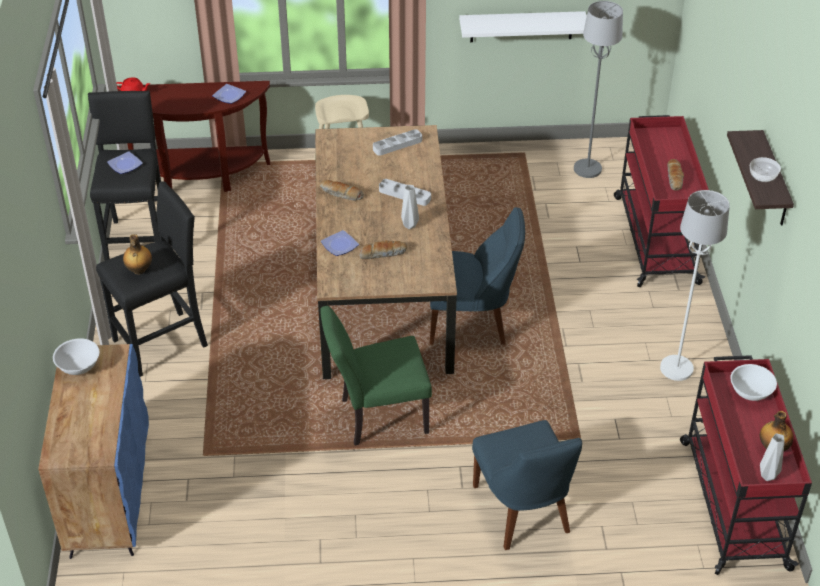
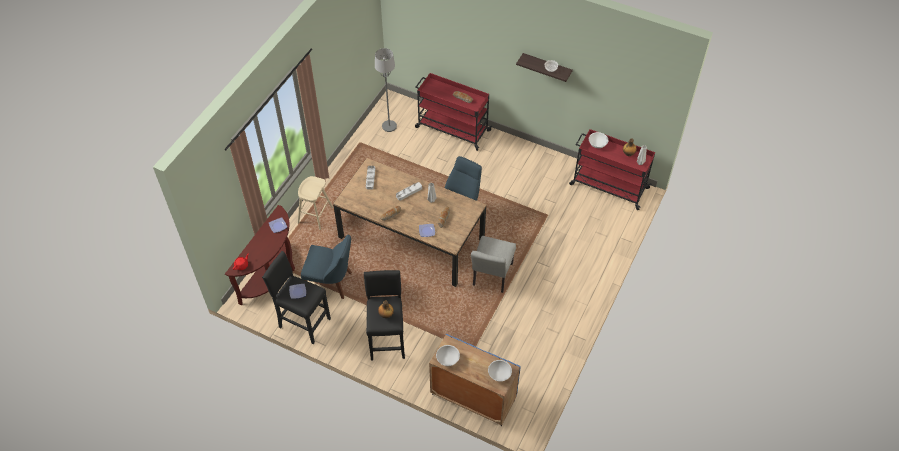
camera: 60 degrees left, 10 degrees up
green chair [320,306,432,445] -> grey chair [471,236,516,293]
white shelf [459,11,587,42] -> none
blue chair [472,420,582,550] -> blue chair moved to [301,235,352,299]
white floor lamp [660,190,730,381] -> none
none -> white bowl [488,360,512,382]

